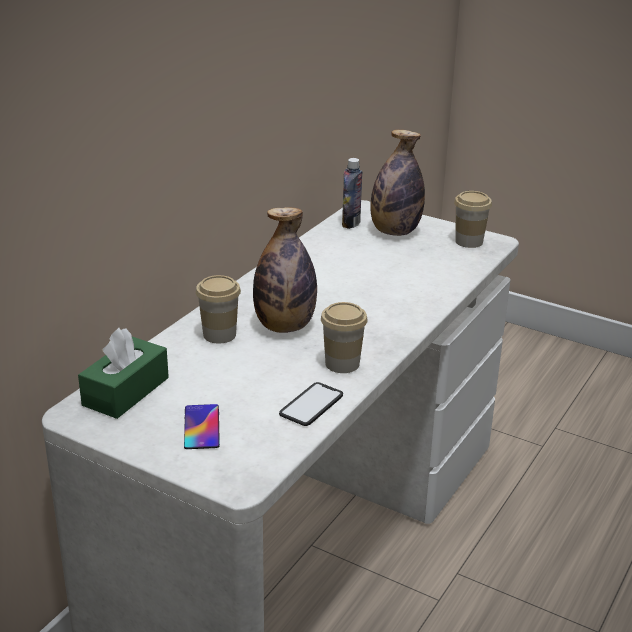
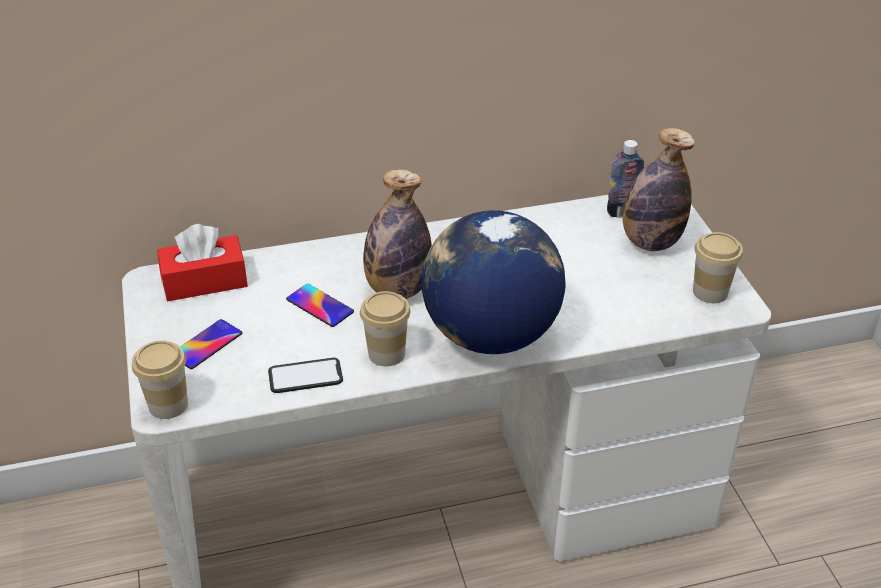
camera: 45 degrees right, 10 degrees up
green tissue box [78,328,169,419] -> red tissue box [157,224,248,301]
cup [196,275,241,344] -> cup moved to [132,341,188,419]
none -> phone [286,284,354,327]
none -> globe [421,210,566,354]

